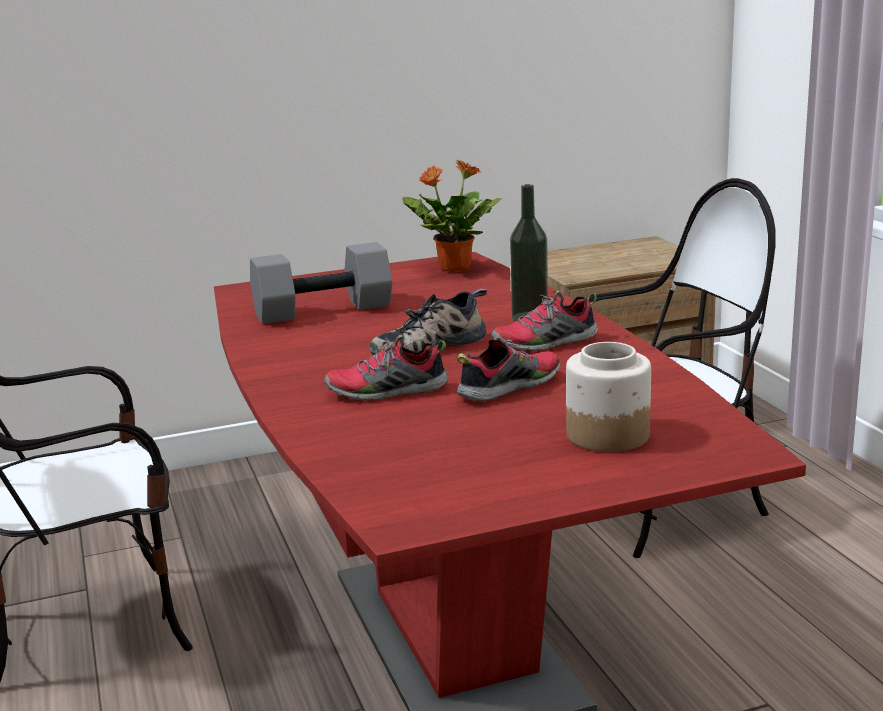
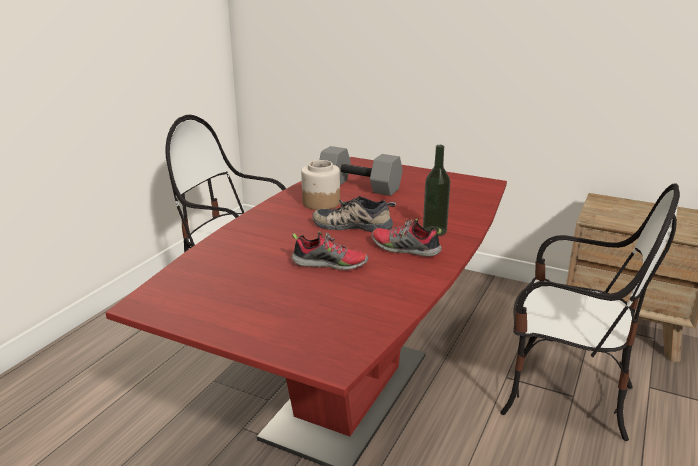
camera: 45 degrees right, 5 degrees up
shoe [324,335,449,401] -> none
potted plant [402,159,501,272] -> none
jar [566,342,651,452] -> jar moved to [301,160,340,210]

